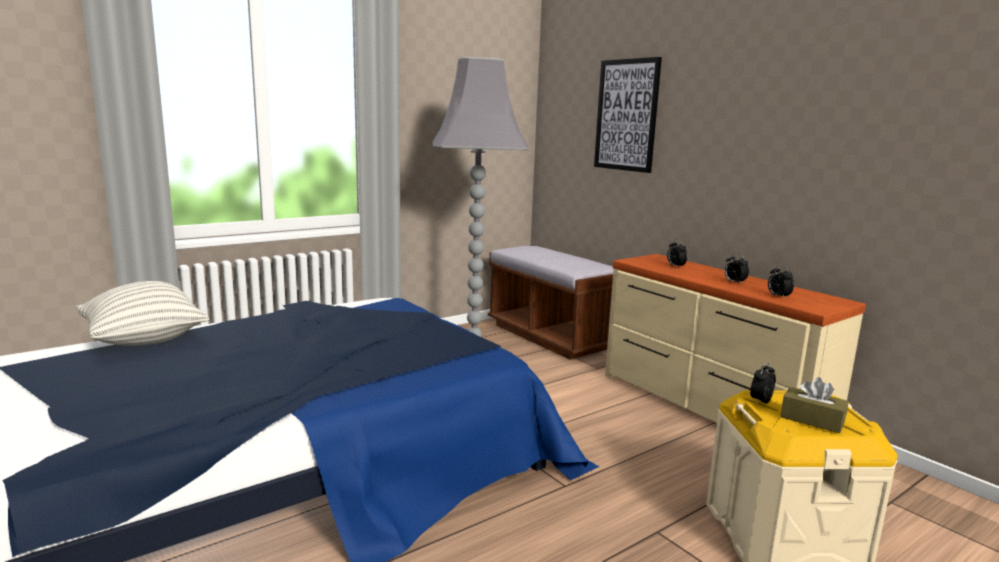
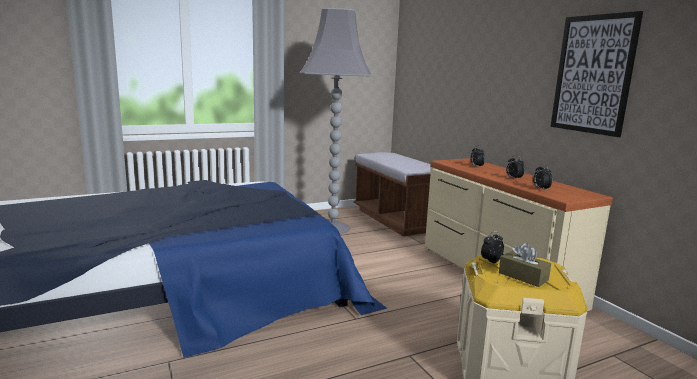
camera: 10 degrees right, 0 degrees up
pillow [76,281,210,346] -> none
picture [594,57,662,173] -> picture moved to [551,11,643,137]

